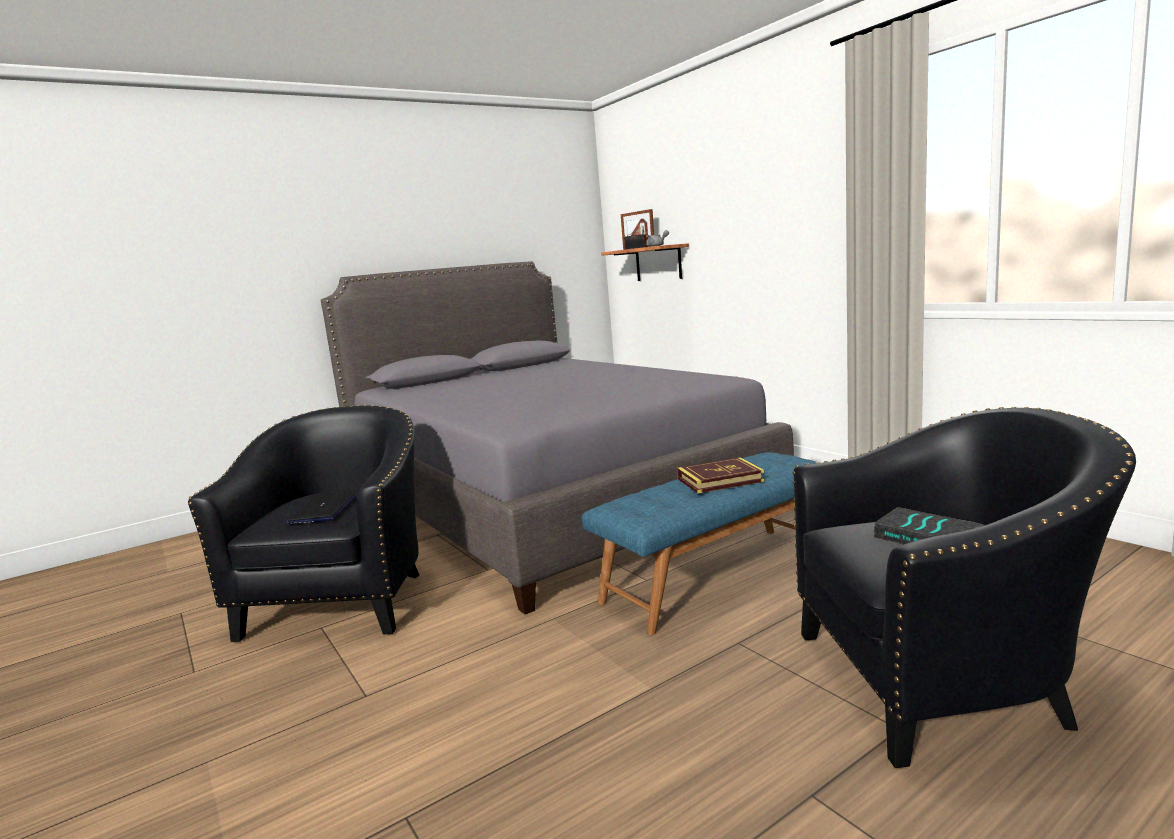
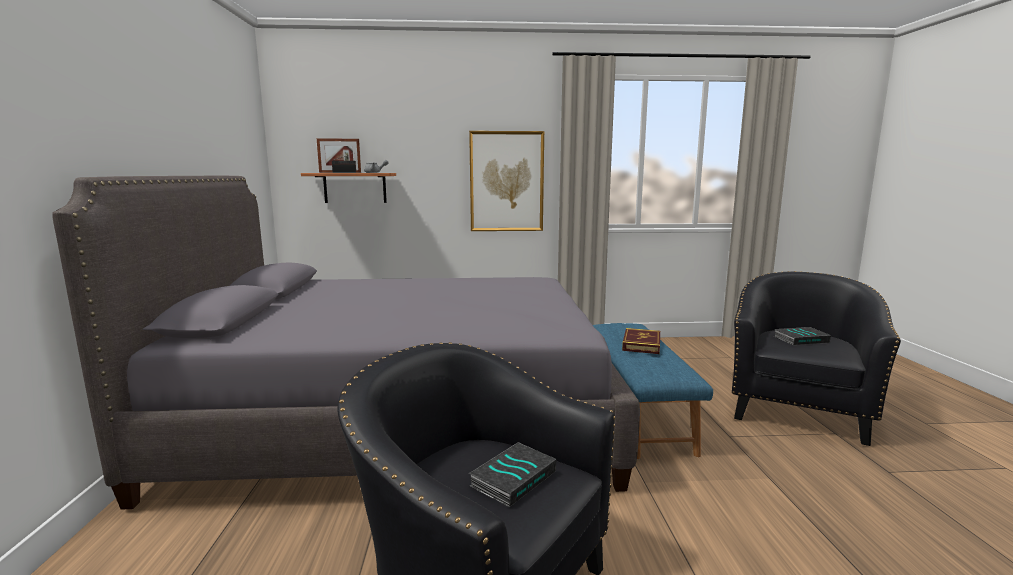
camera: 60 degrees left, 0 degrees up
laptop [286,493,356,524] -> book [469,442,556,507]
none -> picture [469,131,544,231]

